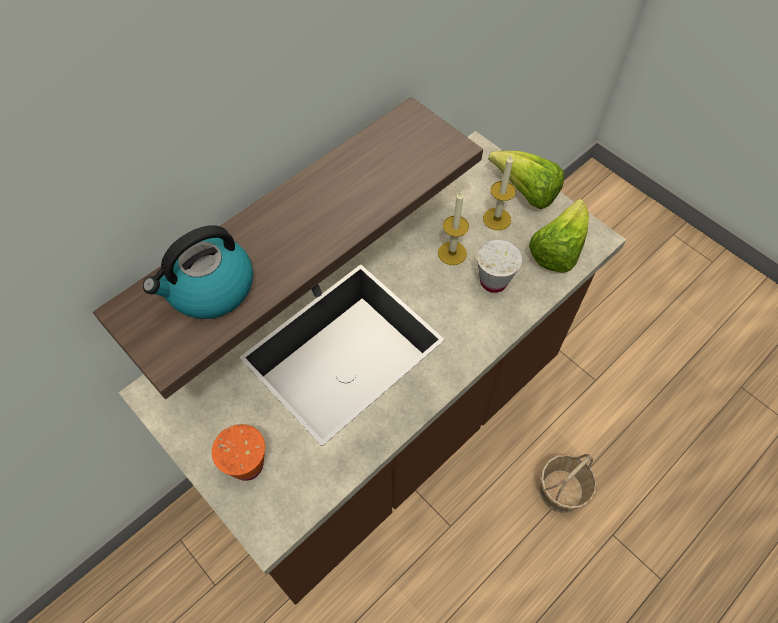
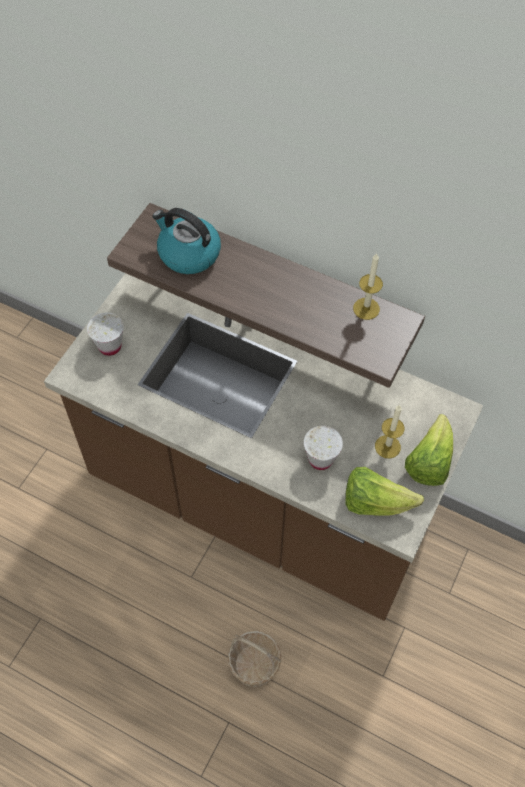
camera: 70 degrees right, 0 degrees up
orange cup [212,424,265,481] -> white cup [87,313,124,356]
candle [438,192,469,265] -> candle moved to [353,253,383,320]

